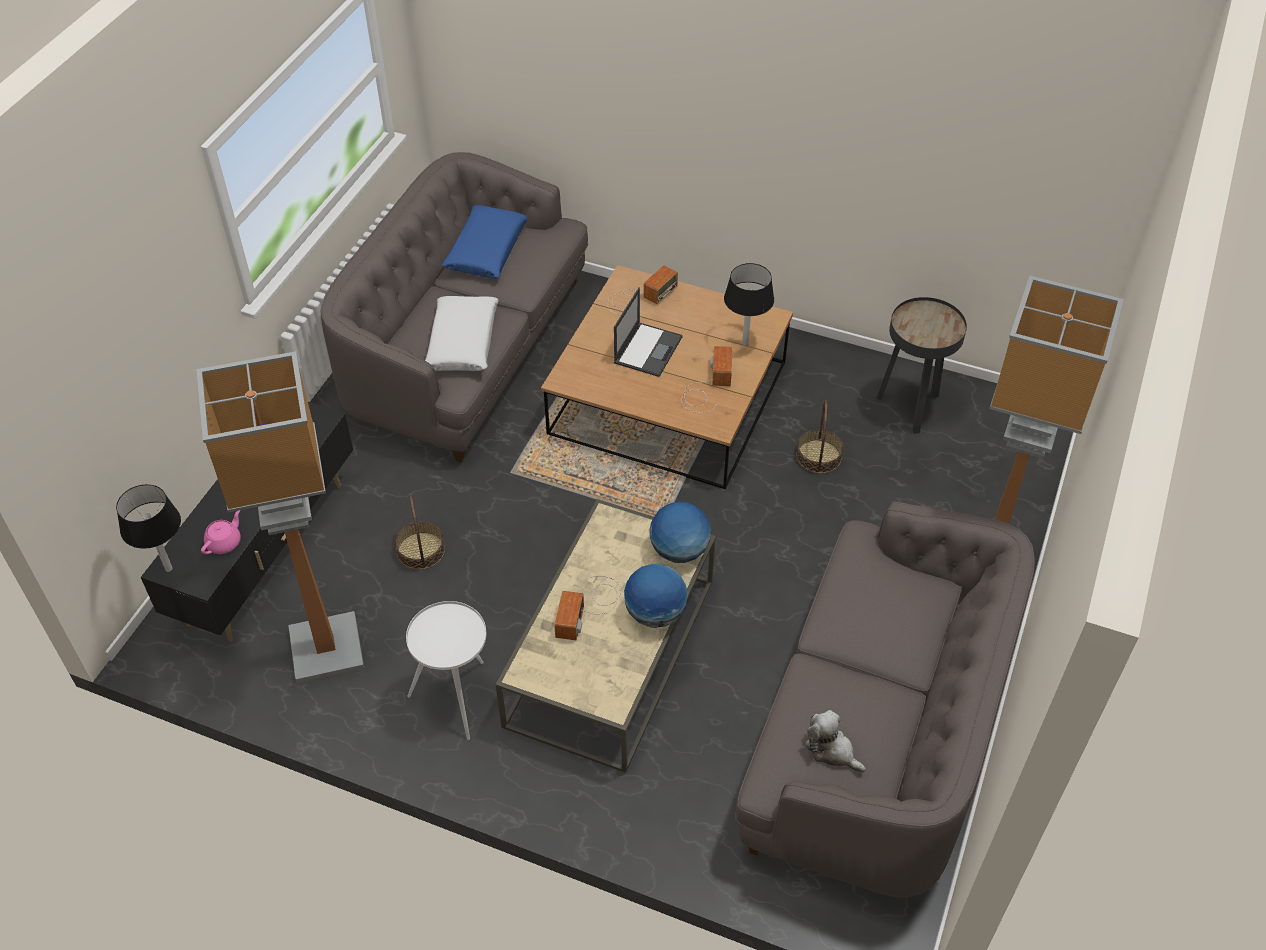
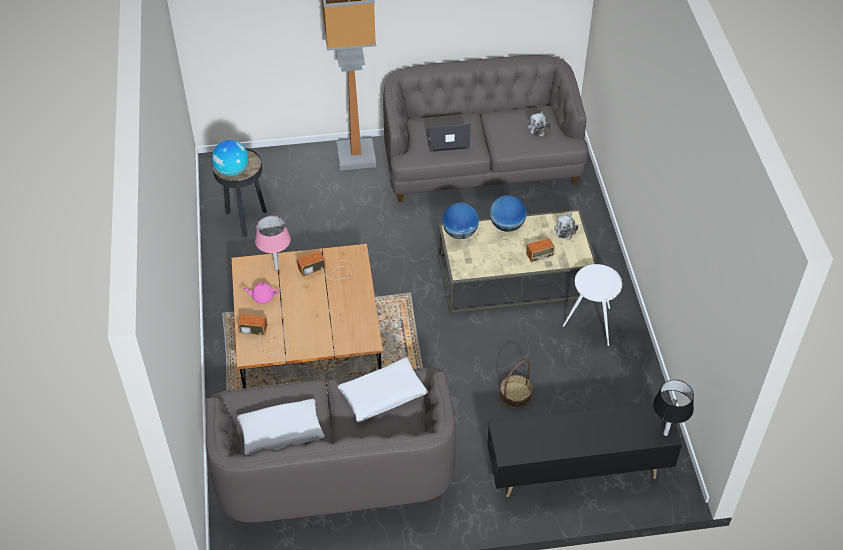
camera: 120 degrees left, 0 degrees up
floor lamp [196,351,365,686] -> none
pink teapot [201,510,241,554] -> pink teapot moved to [243,282,279,304]
blue pillow [442,205,528,278] -> white pillow [237,399,325,455]
laptop [614,287,683,377] -> laptop moved to [426,123,471,152]
black table lamp [724,263,774,346] -> pink table lamp [255,216,291,270]
basket [796,400,843,474] -> none
none -> globe [212,140,249,176]
none -> plush toy [554,211,578,239]

